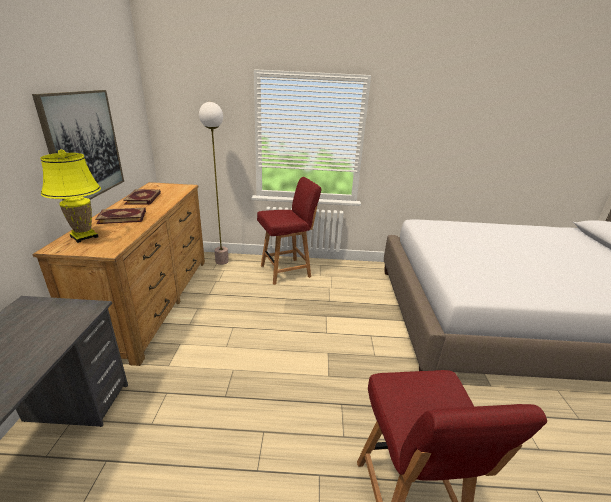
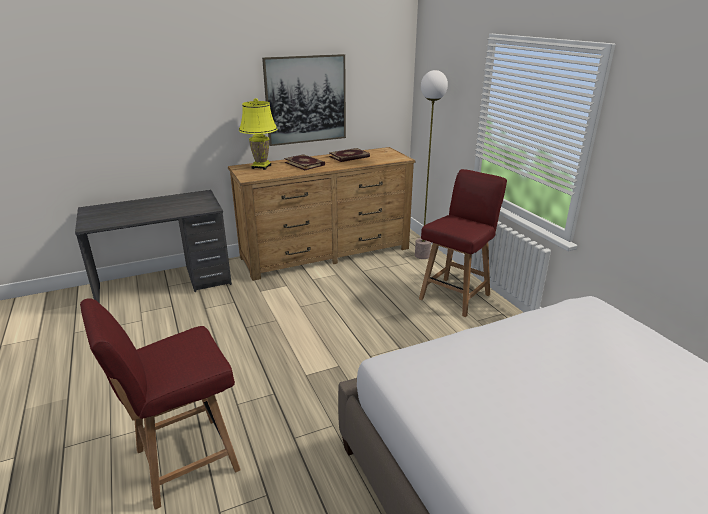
camera: 65 degrees right, 0 degrees up
red chair [257,177,322,285] -> red chair turned 90 degrees counterclockwise [419,169,507,317]

